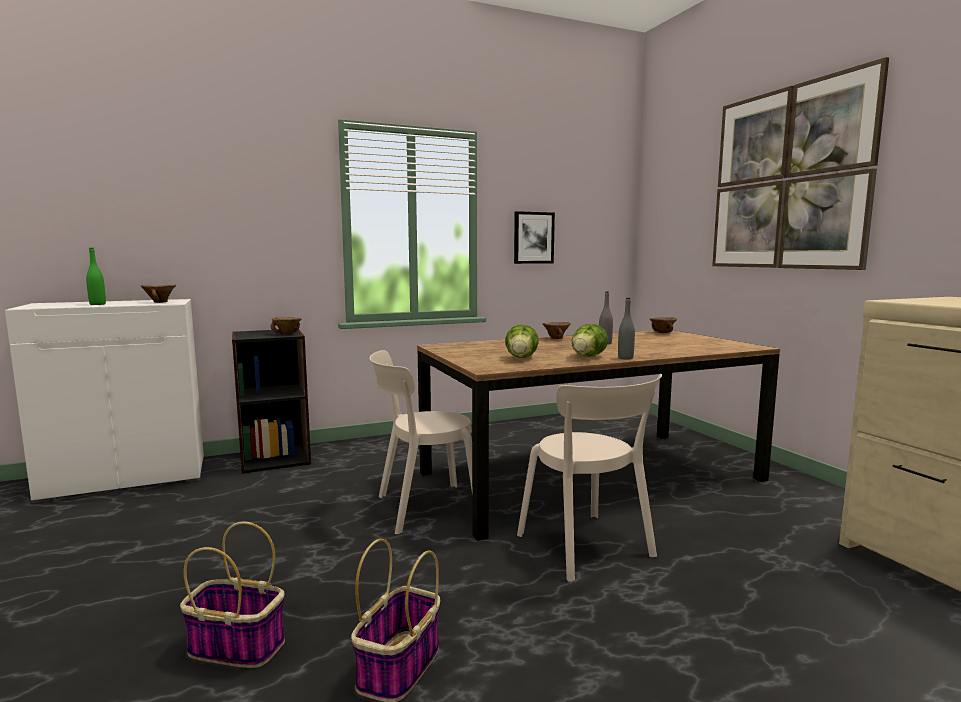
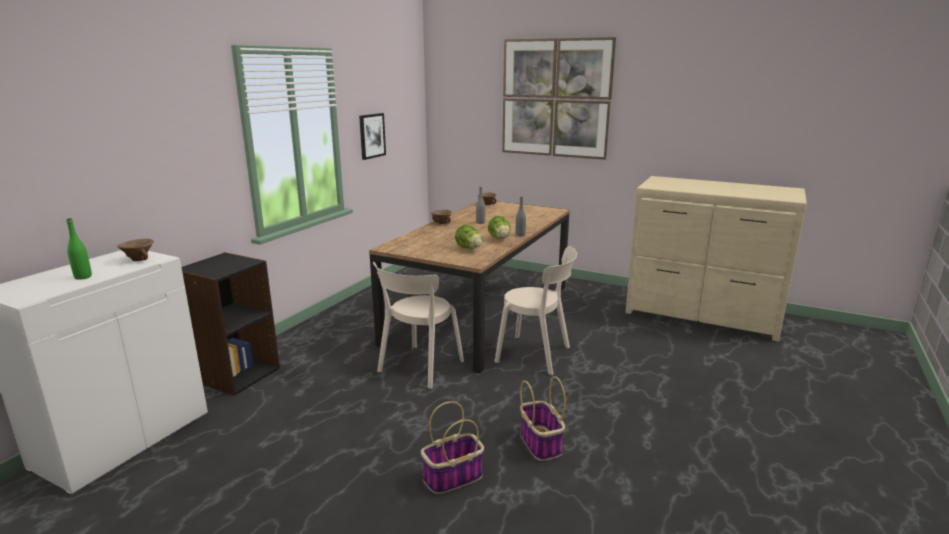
camera: 40 degrees left, 10 degrees up
brown bowl [270,317,301,334] -> none

